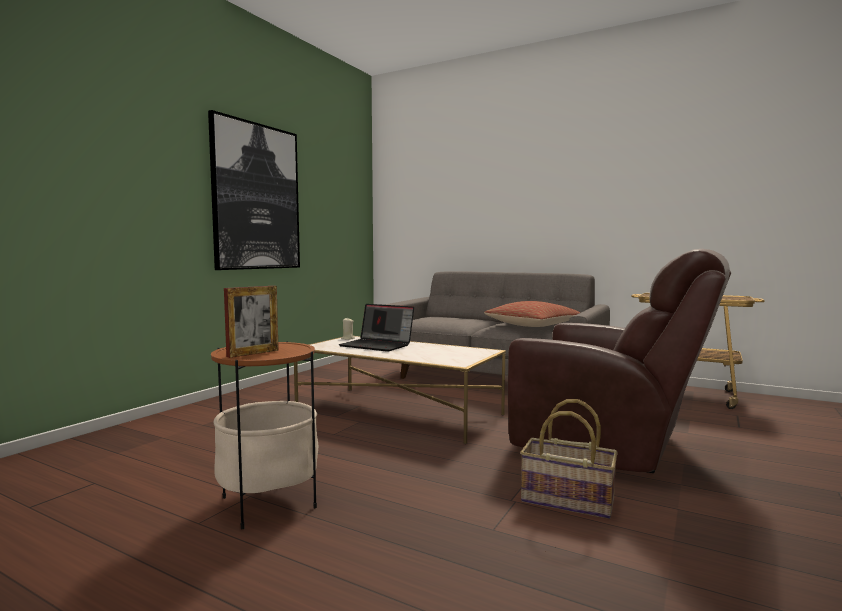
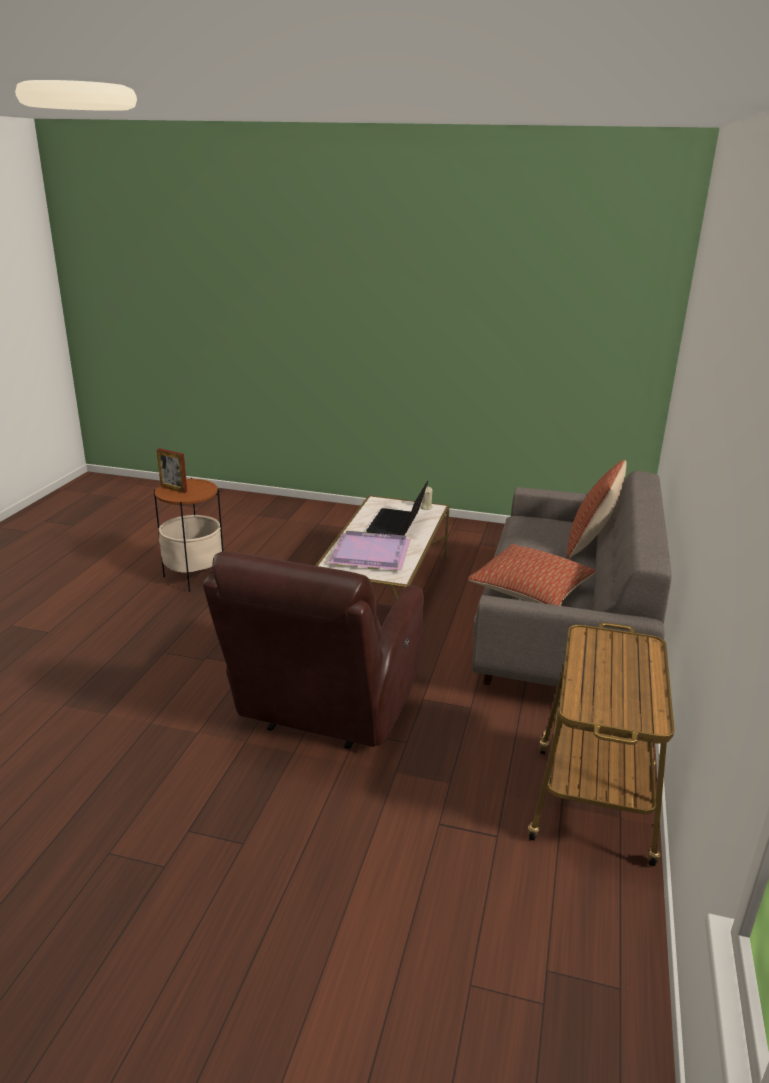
camera: 75 degrees right, 20 degrees up
picture [208,110,300,270] -> none
basket [520,399,618,519] -> none
none -> purple tray [328,531,411,570]
none -> pillow [567,460,627,558]

